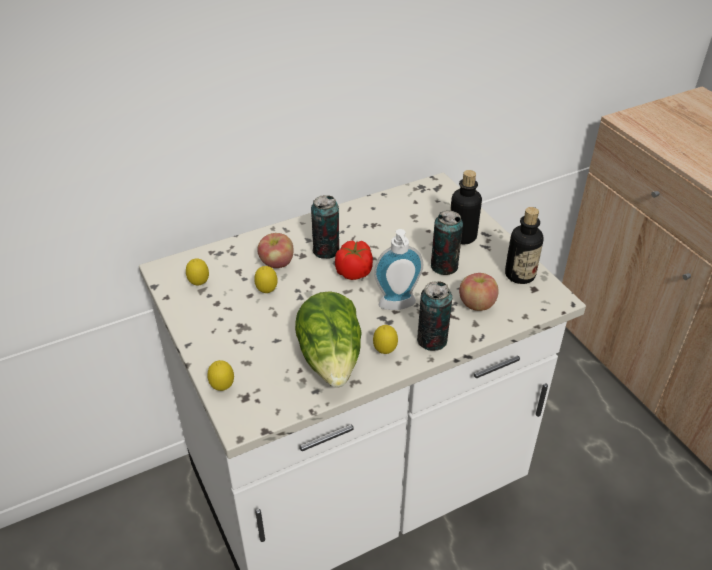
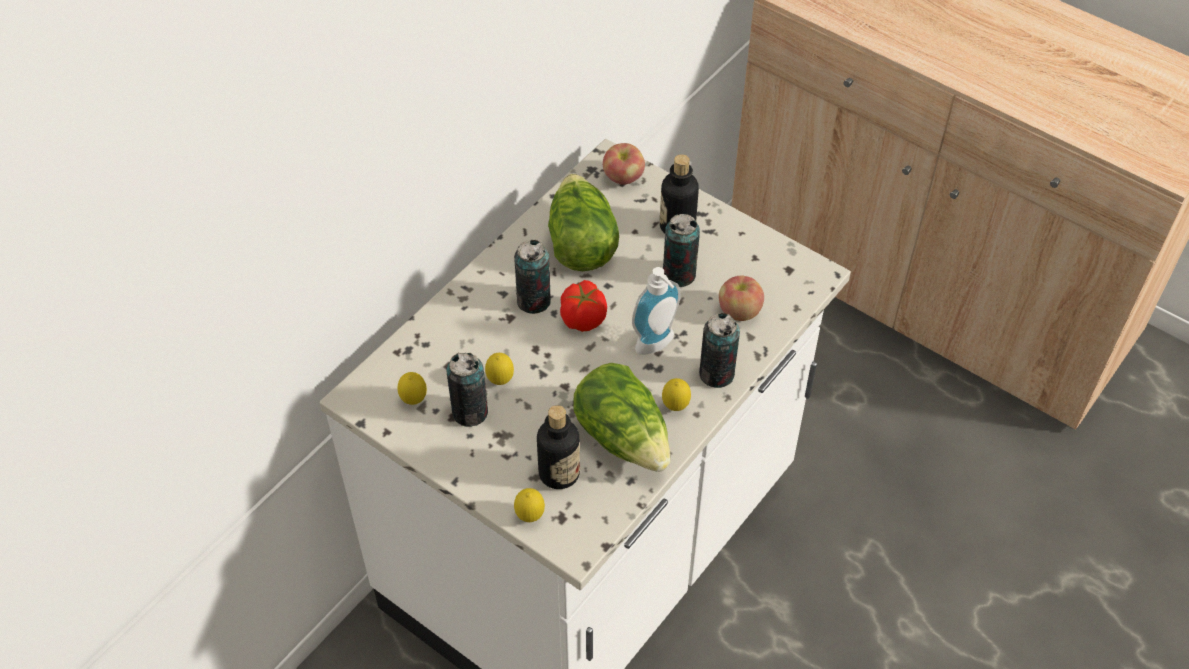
camera: 25 degrees left, 10 degrees up
apple [257,233,293,268] -> apple moved to [603,143,645,185]
bottle [505,207,543,284] -> bottle moved to [537,405,580,489]
none -> can [446,353,488,427]
none -> lettuce [548,174,619,271]

